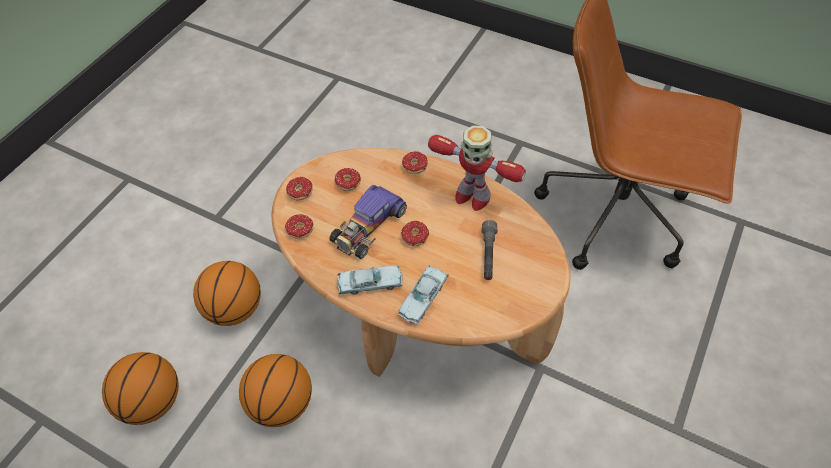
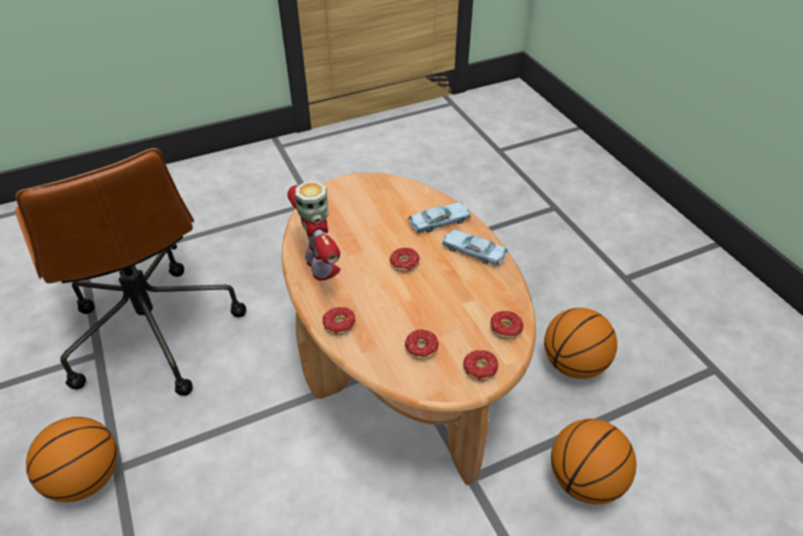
camera: 145 degrees left, 10 degrees down
basketball [102,352,179,425] -> basketball moved to [26,417,118,502]
toy car [329,185,407,259] -> none
grey flashlight [482,220,497,280] -> none

